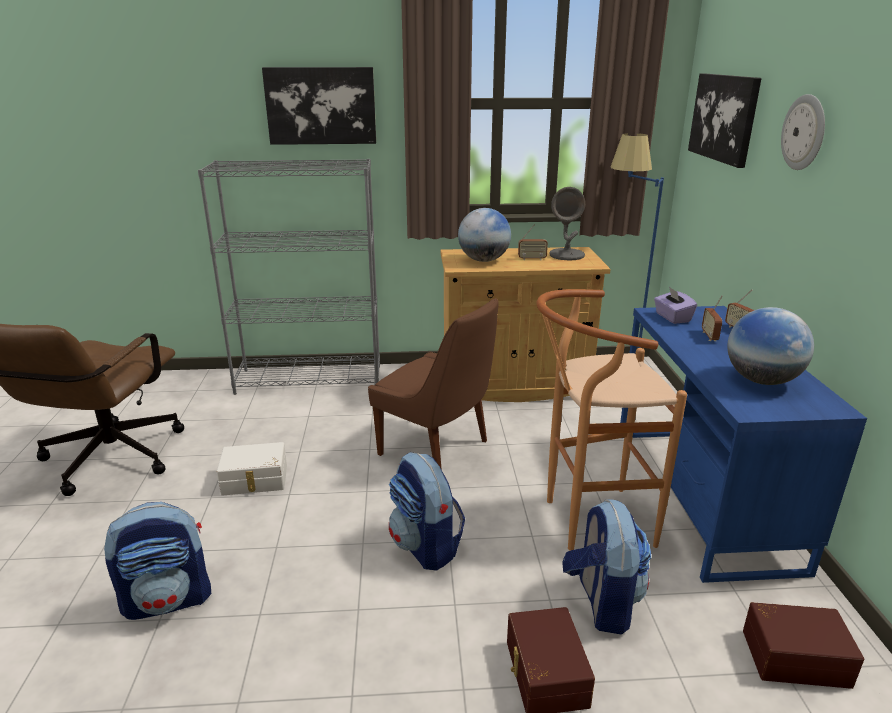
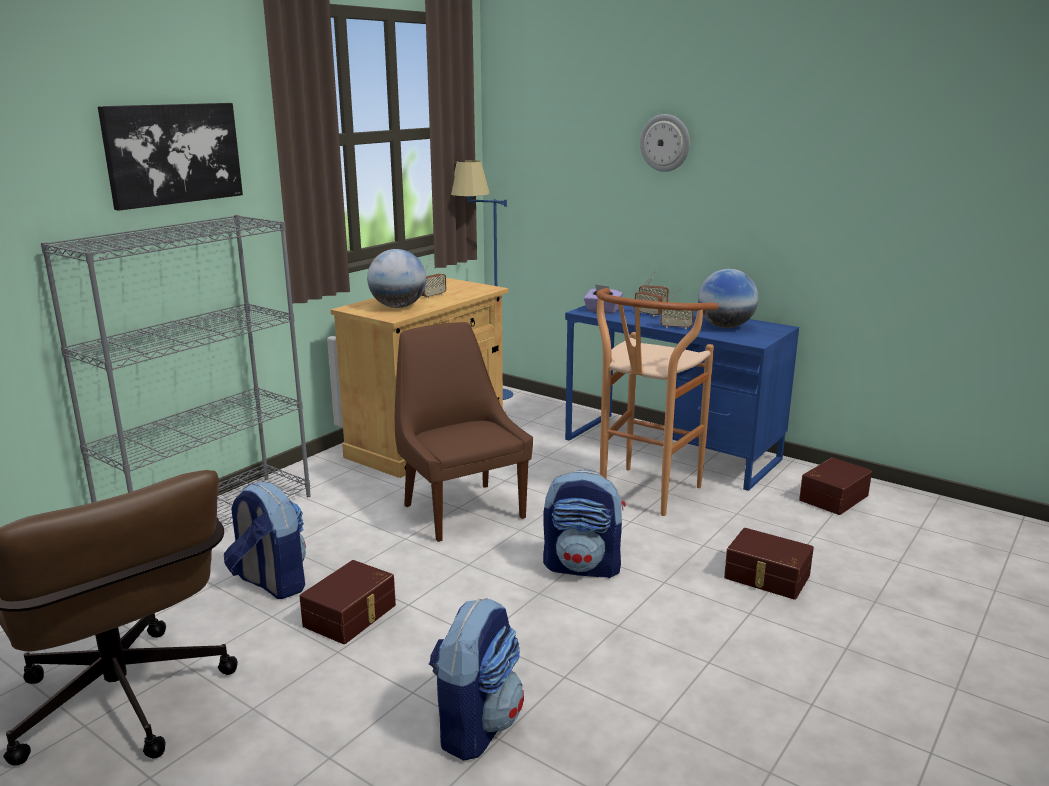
camera: 50 degrees left, 5 degrees down
white storage box [217,442,287,496] -> brown storage box [300,560,396,644]
brown chair [368,298,499,470] -> brown chair turned 105 degrees counterclockwise [395,322,533,542]
grey table lamp [549,187,585,260] -> none
backpack [562,499,651,635] -> backpack moved to [224,482,306,599]
picture [688,73,762,168] -> none
none -> radio [660,289,694,329]

